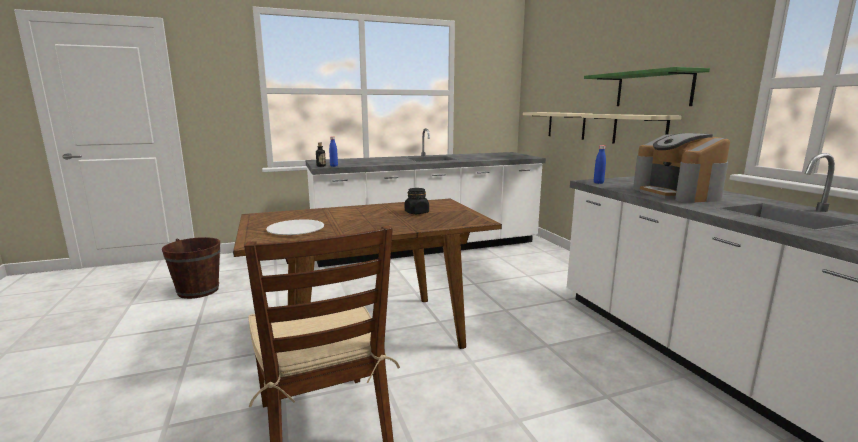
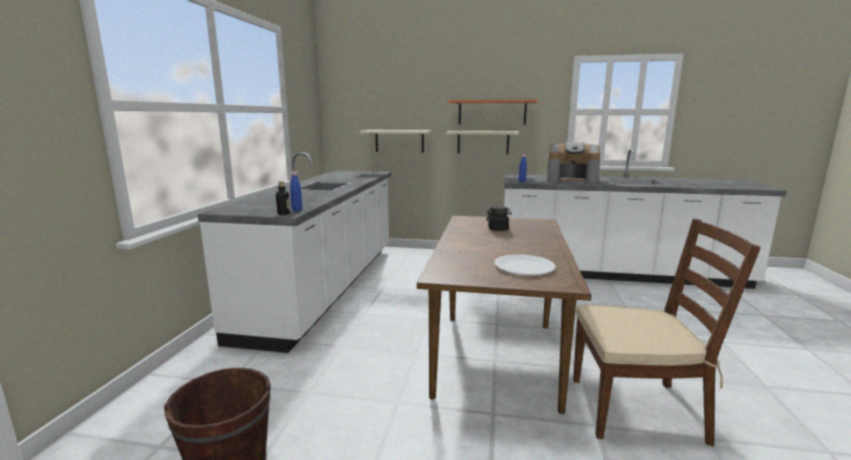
camera: 60 degrees left, 0 degrees up
green shelf [584,67,710,106] -> orange shelf [447,100,538,125]

